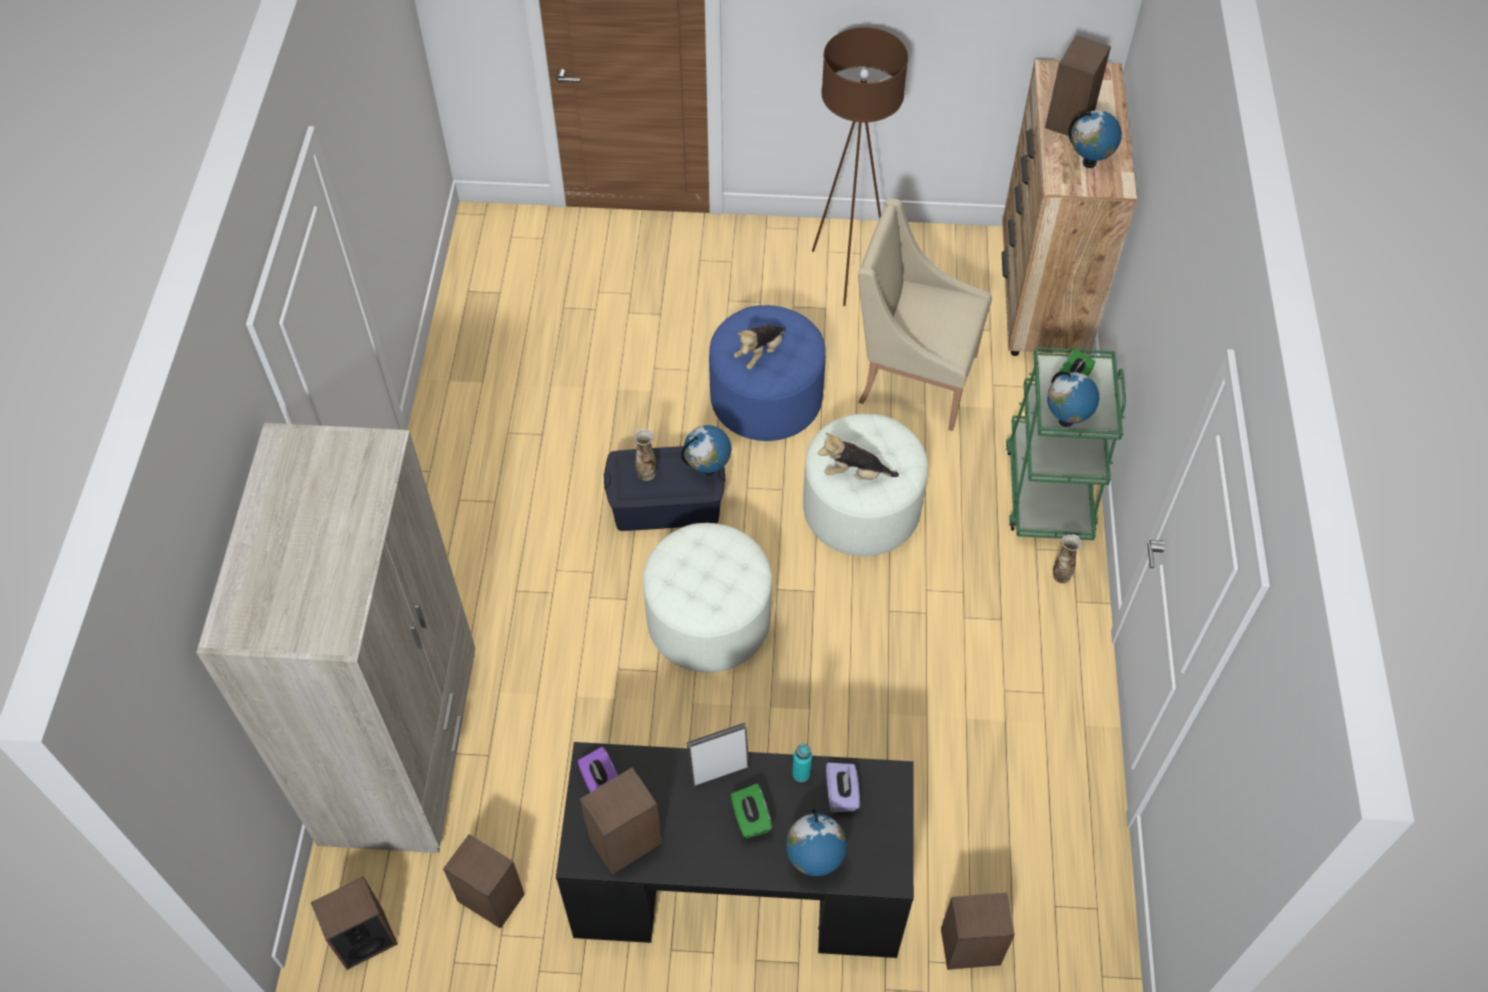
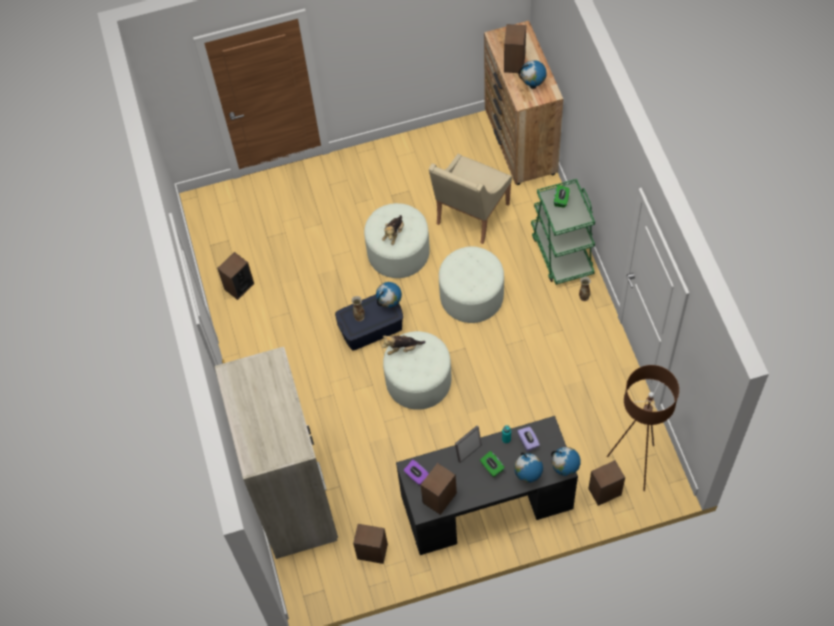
camera: 15 degrees left, 5 degrees up
speaker [311,876,397,970] -> speaker moved to [217,252,254,300]
blue ottoman [709,305,826,441] -> white ottoman [364,203,430,278]
brown floor lamp [812,27,908,306] -> brown floor lamp moved to [607,365,679,491]
plush toy [818,433,899,480] -> plush toy moved to [382,335,425,355]
beige armchair [858,199,992,431] -> beige armchair turned 60 degrees counterclockwise [429,154,512,244]
globe [1047,372,1099,427] -> globe moved to [551,447,581,476]

